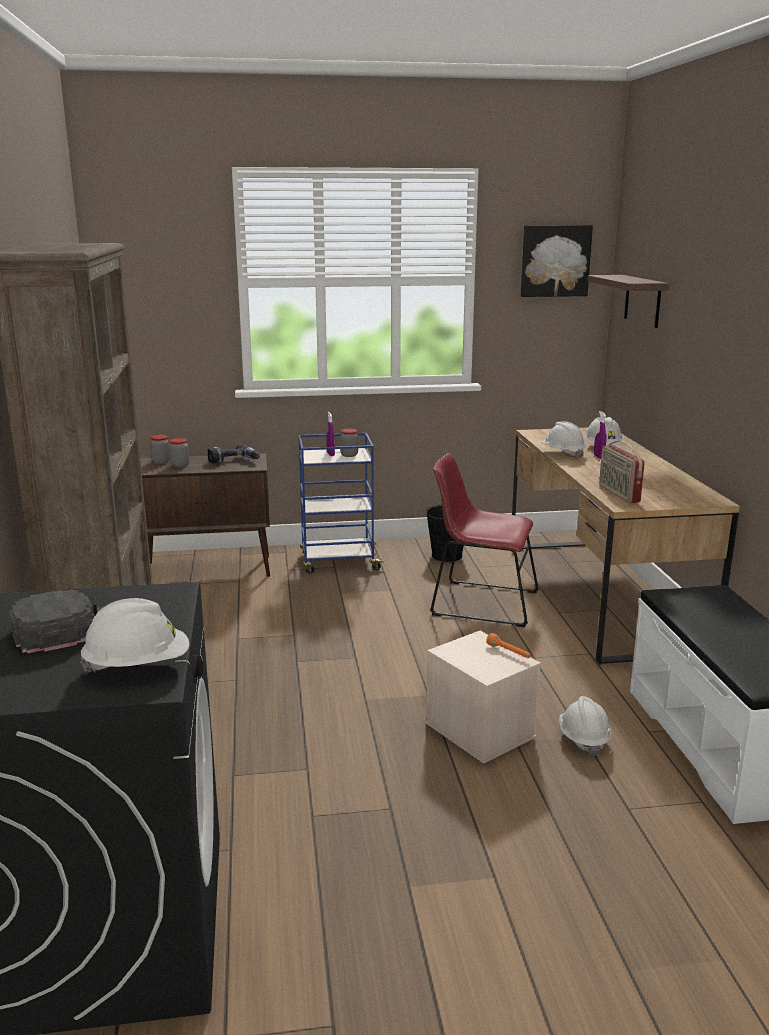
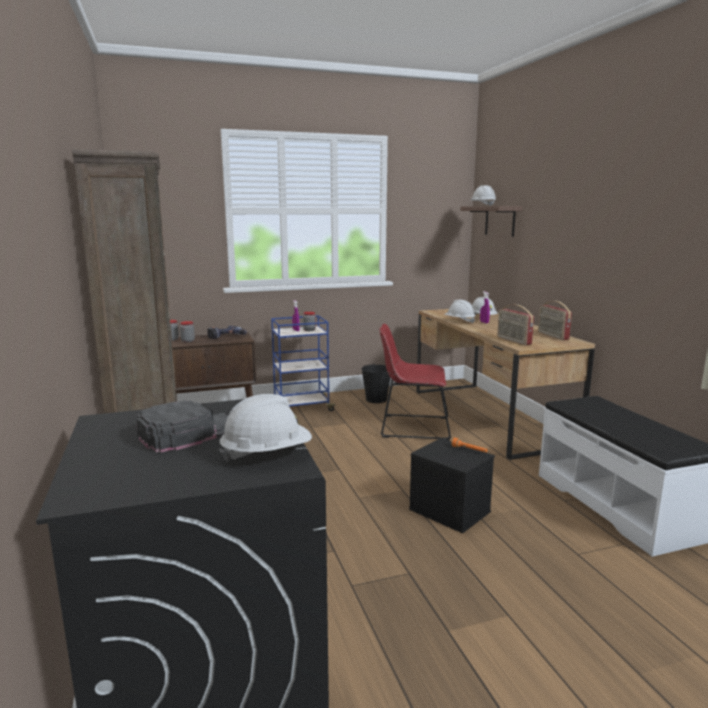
camera: 10 degrees left, 5 degrees down
beige storage box [426,631,541,764] -> black storage box [409,438,495,533]
picture [521,225,593,297] -> none
white hard hat [559,696,611,756] -> white hard hat moved to [470,185,496,206]
none -> radio [538,301,572,340]

